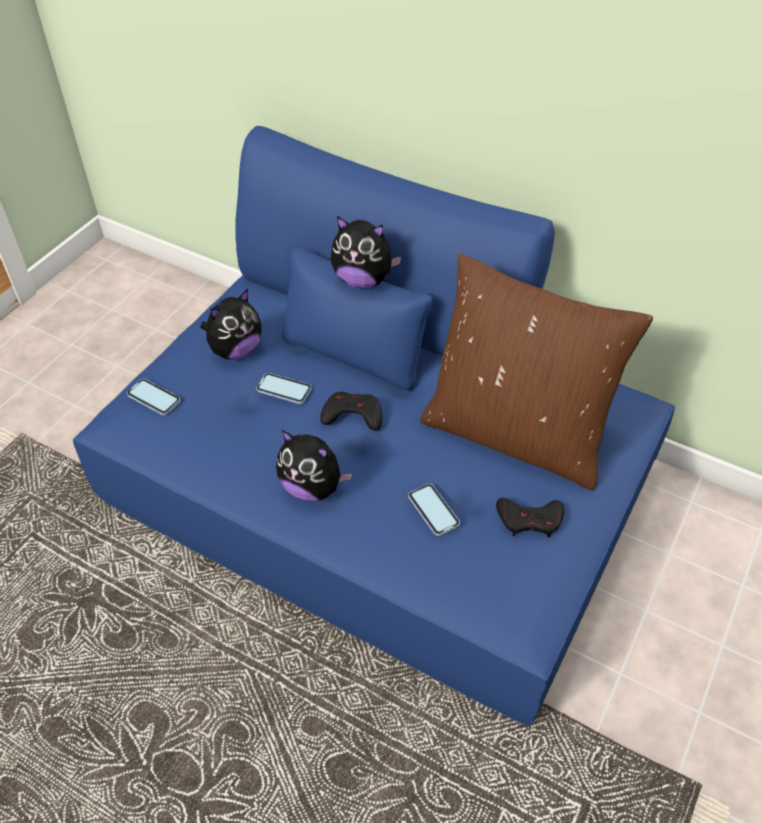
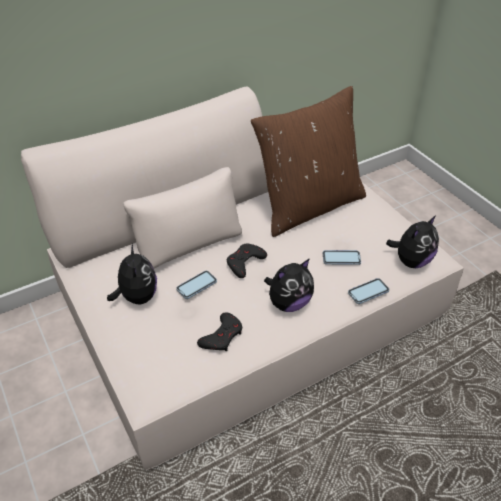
camera: 60 degrees left, 5 degrees down
blue sofa [73,126,675,726] -> beige sofa [21,87,464,470]
phone [127,379,181,415] -> phone moved to [348,278,389,304]
plush toy [331,216,402,288] -> plush toy moved to [386,215,439,268]
black game controller [496,498,564,538] -> black game controller moved to [197,312,242,352]

